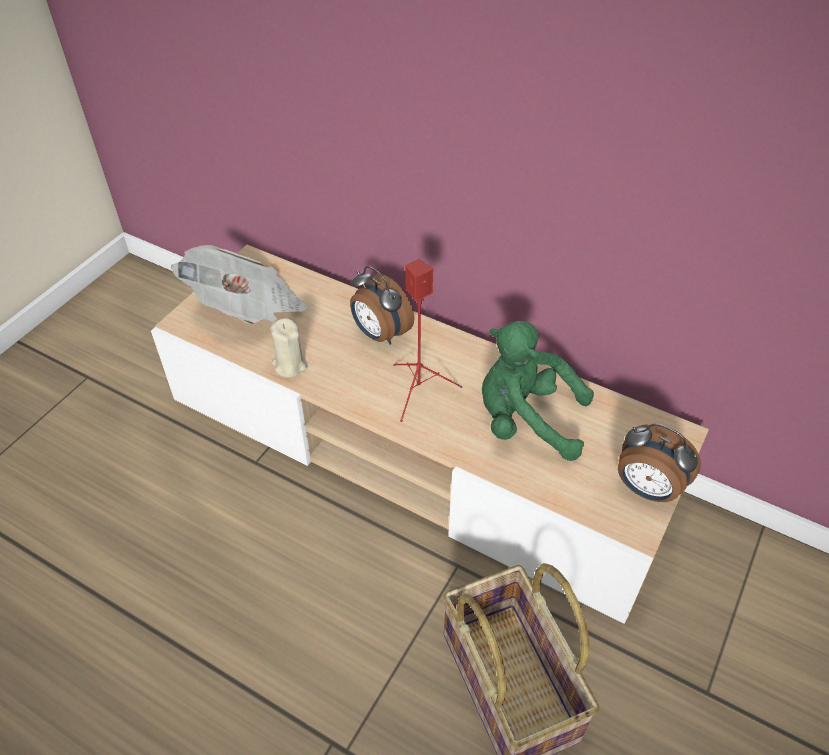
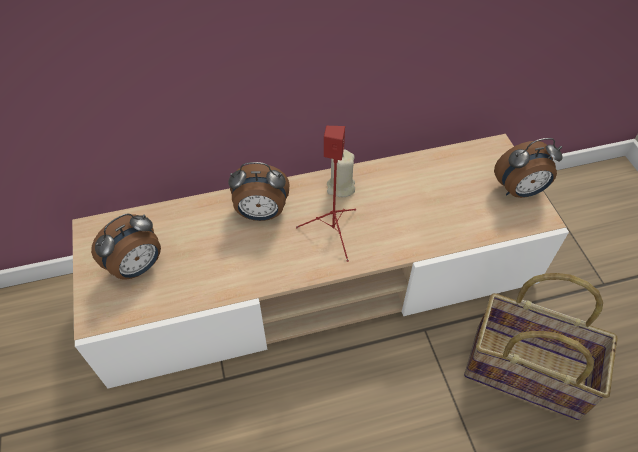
camera: 45 degrees left, 5 degrees up
newspaper [171,245,307,324] -> alarm clock [91,213,161,280]
beige candle [270,318,307,378] -> beige candle moved to [327,149,355,197]
green plush toy [482,321,594,461] -> none

